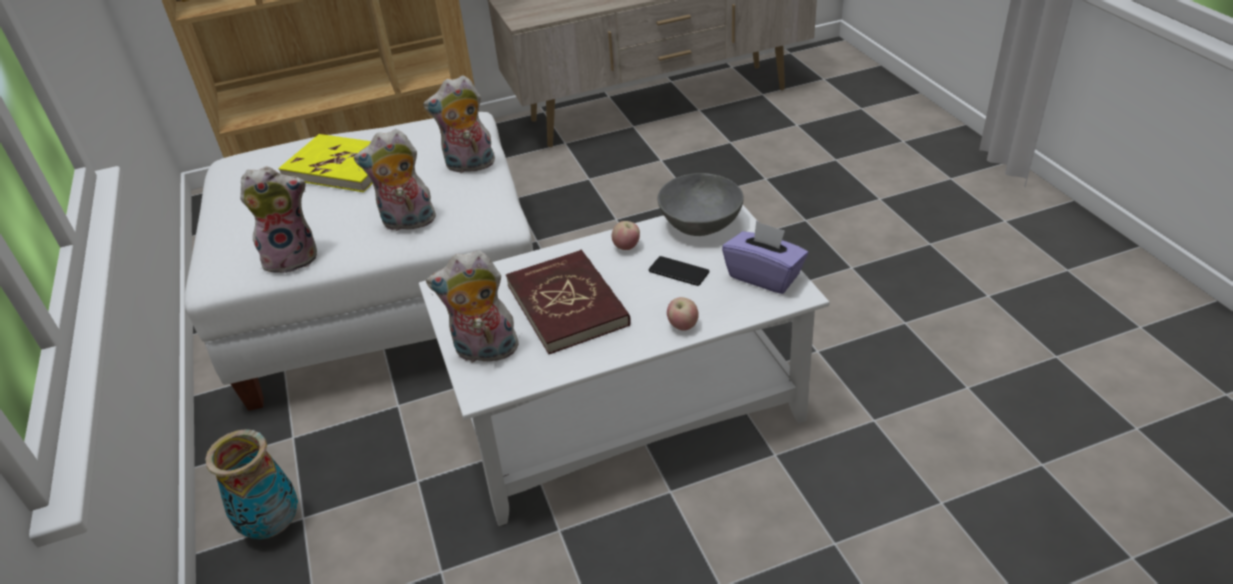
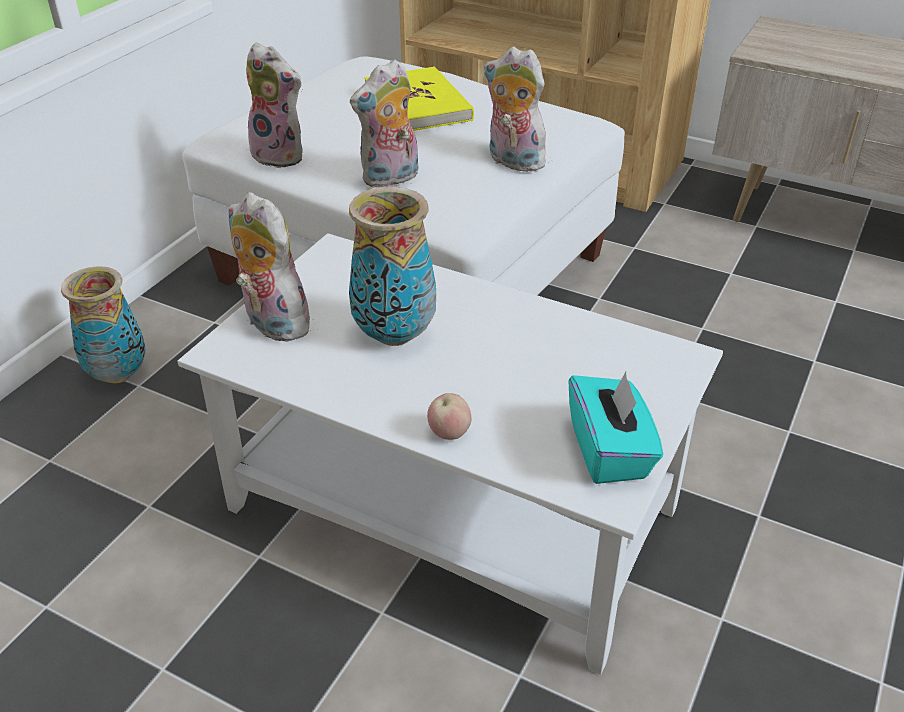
camera: 45 degrees right, 0 degrees up
plush toy [354,129,437,231] -> plush toy turned 75 degrees counterclockwise [350,59,418,188]
red book [506,250,631,354] -> vase [349,187,436,346]
apple [612,221,640,250] -> none
phone [649,256,709,286] -> none
grey bowl [658,173,744,236] -> none
purple tissue box [722,221,808,294] -> turquoise tissue box [569,372,663,484]

